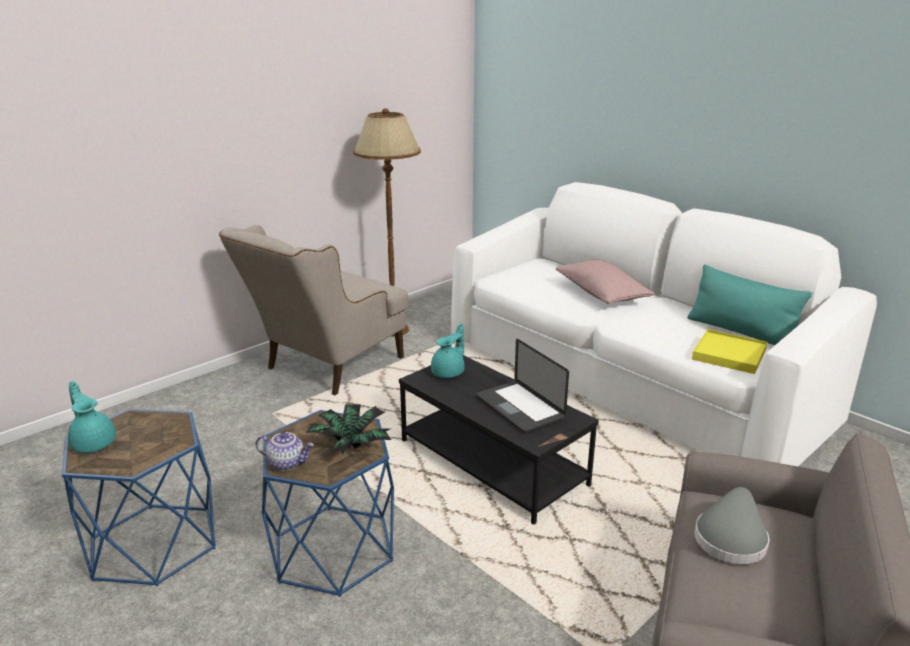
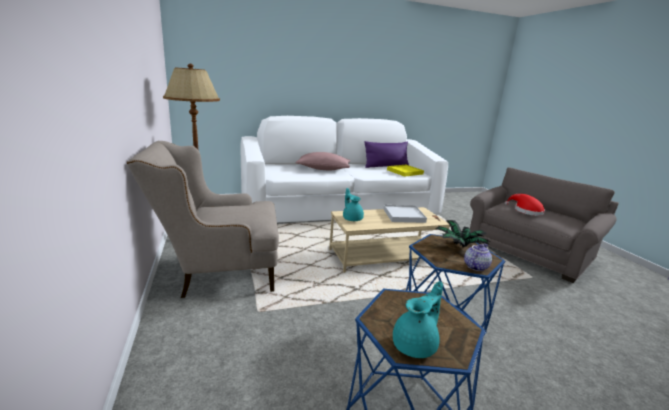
camera: 65 degrees left, 5 degrees down
turquoise teapot [68,381,116,453] -> turquoise teapot turned 150 degrees clockwise [393,281,443,358]
beige armchair [219,225,408,396] -> beige armchair turned 105 degrees clockwise [127,141,279,298]
black coffee table [399,355,599,525] -> beige coffee table [329,207,450,273]
laptop [476,339,569,434] -> white tray [384,205,427,223]
turquoise pillow [687,264,812,345] -> purple pillow [364,141,409,168]
grey hat [694,487,769,564] -> red hat [505,194,545,216]

